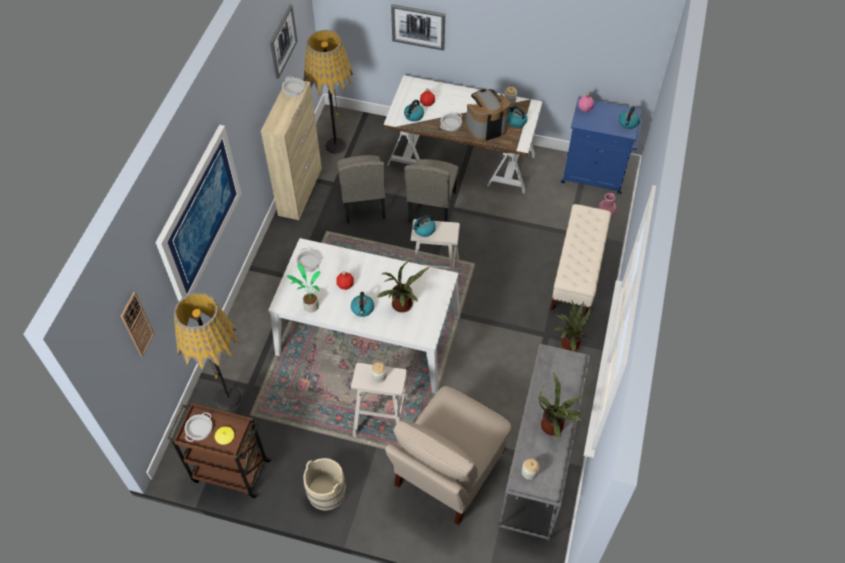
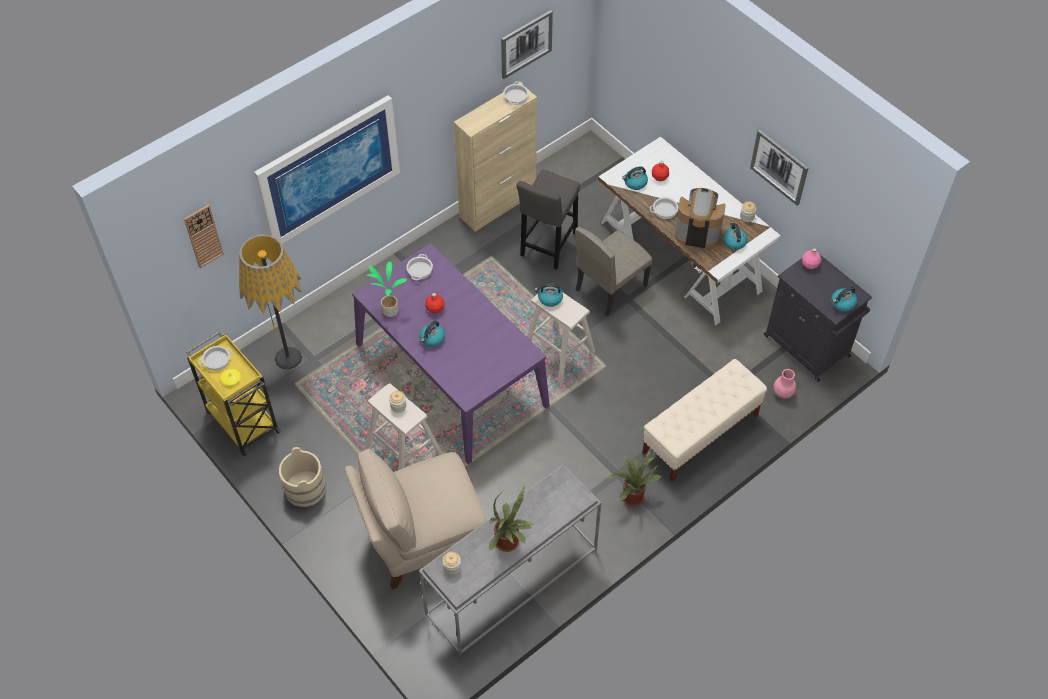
camera: 35 degrees right, 0 degrees up
brown cart [167,402,272,498] -> yellow cart [186,332,281,456]
white dining table [269,238,460,394] -> purple dining table [352,243,550,464]
floor lamp [303,30,353,154] -> none
beige chair [337,155,386,223] -> grey stool [516,170,580,270]
potted plant [377,260,429,312] -> none
picture [391,4,445,51] -> picture moved to [750,129,808,206]
blue cabinet [561,97,642,195] -> black cabinet [764,255,872,382]

